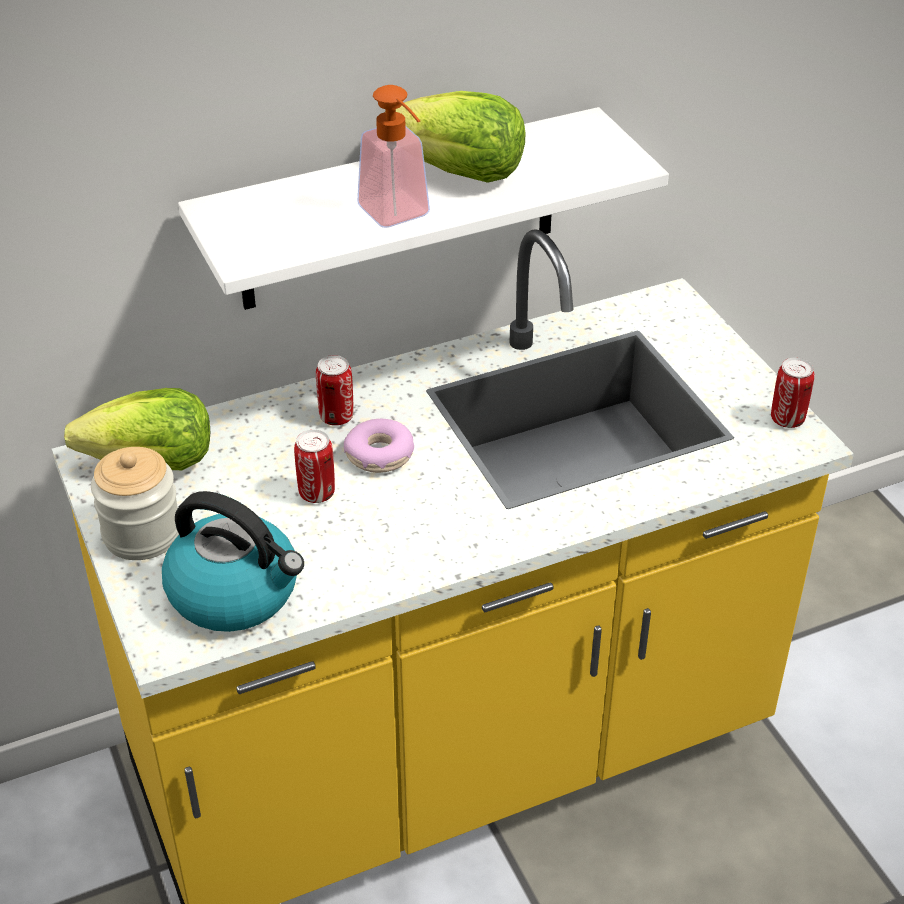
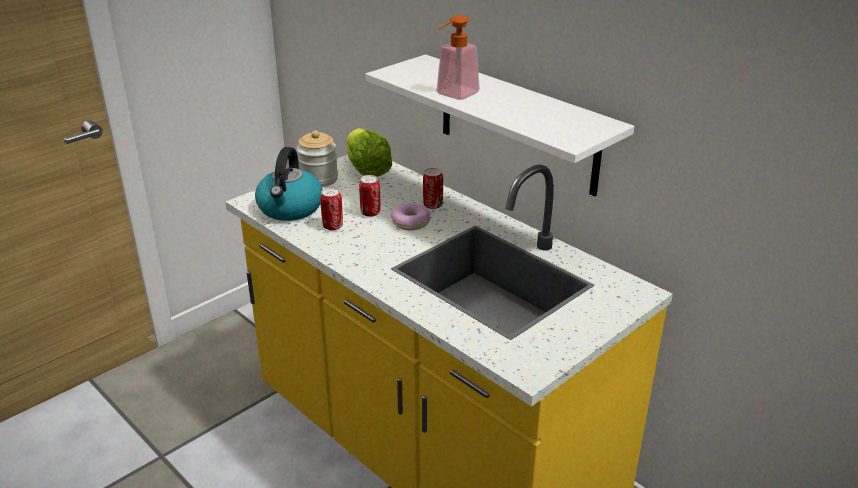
camera: 70 degrees right, 10 degrees down
lettuce [385,91,526,183] -> none
can [771,357,815,428] -> can moved to [320,188,343,230]

